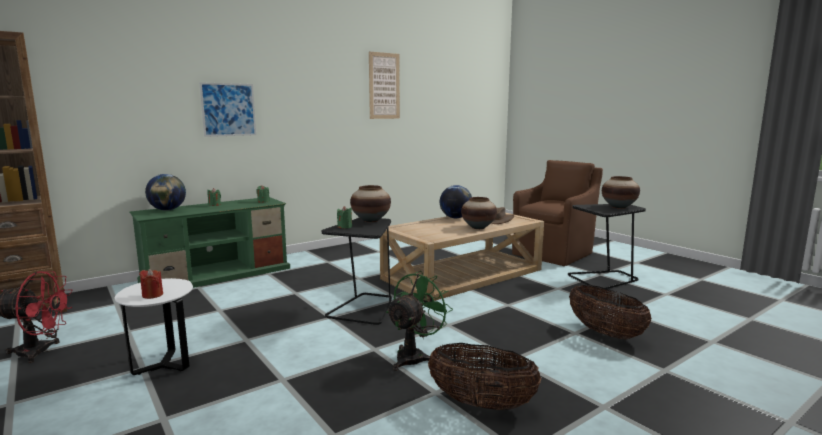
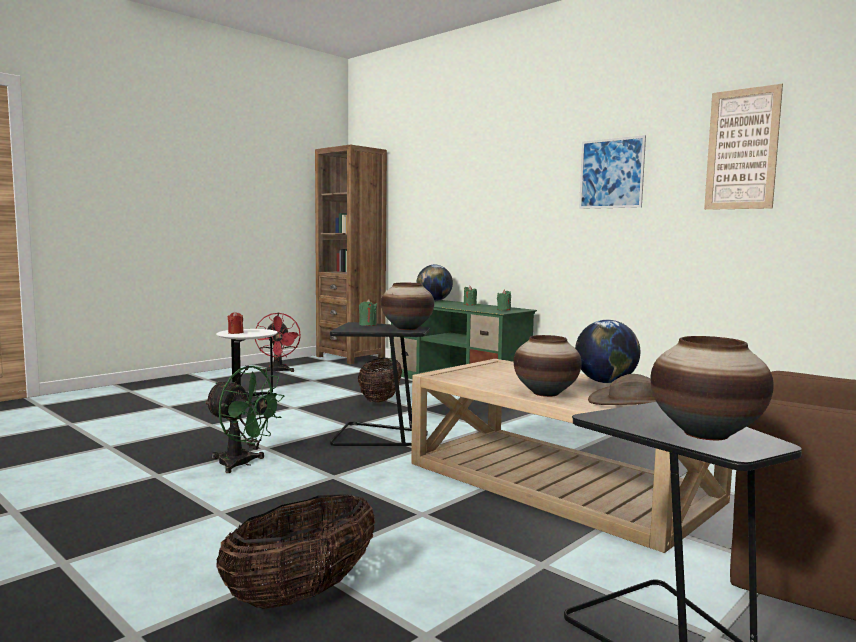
camera: 80 degrees right, 5 degrees down
picture [199,82,256,137] -> picture moved to [579,135,646,209]
basket [428,343,541,410] -> basket moved to [358,358,402,402]

